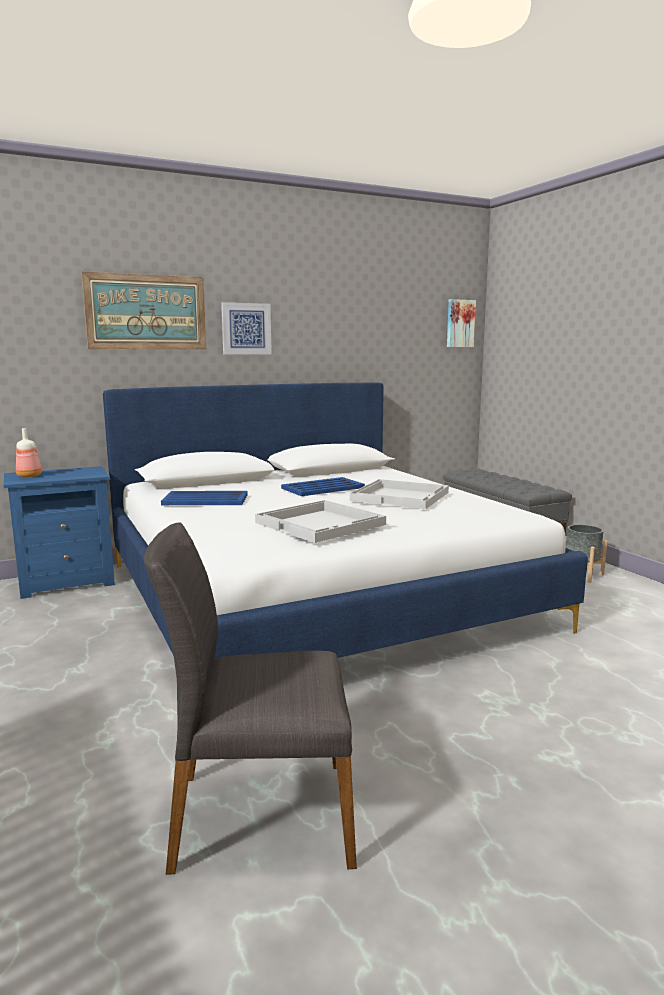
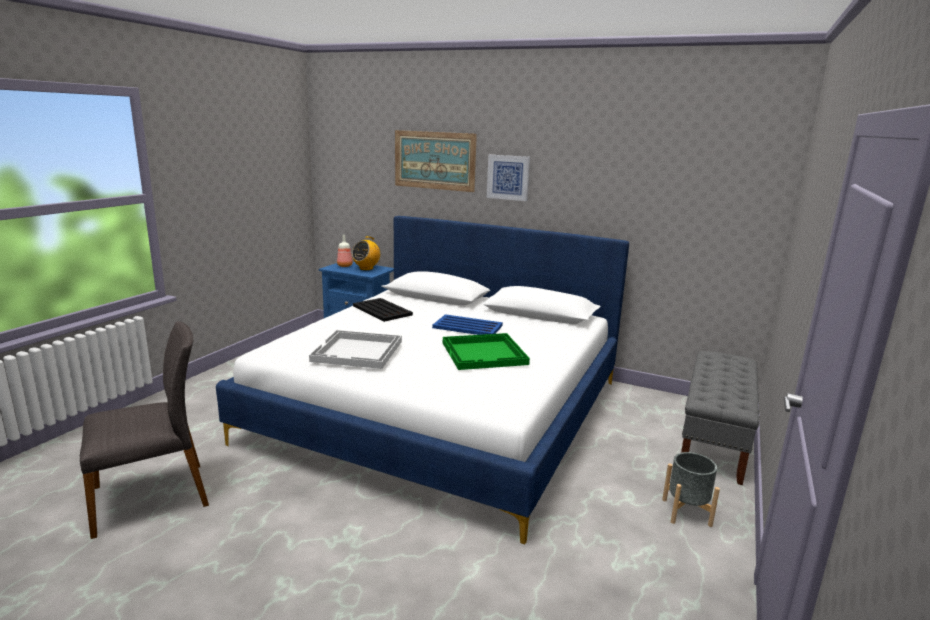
camera: 50 degrees right, 5 degrees up
grey chair [144,522,357,875] -> grey chair turned 105 degrees clockwise [80,321,209,539]
blue tray [161,491,248,505] -> black tray [353,298,413,322]
white tray [350,479,449,509] -> green tray [443,333,530,370]
picture [447,299,476,347] -> none
none -> radio [352,236,380,270]

